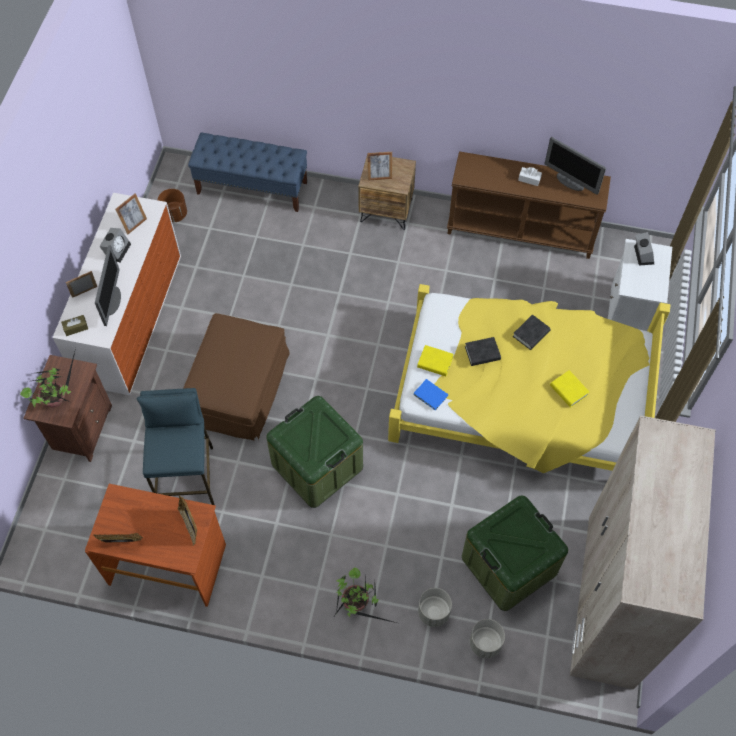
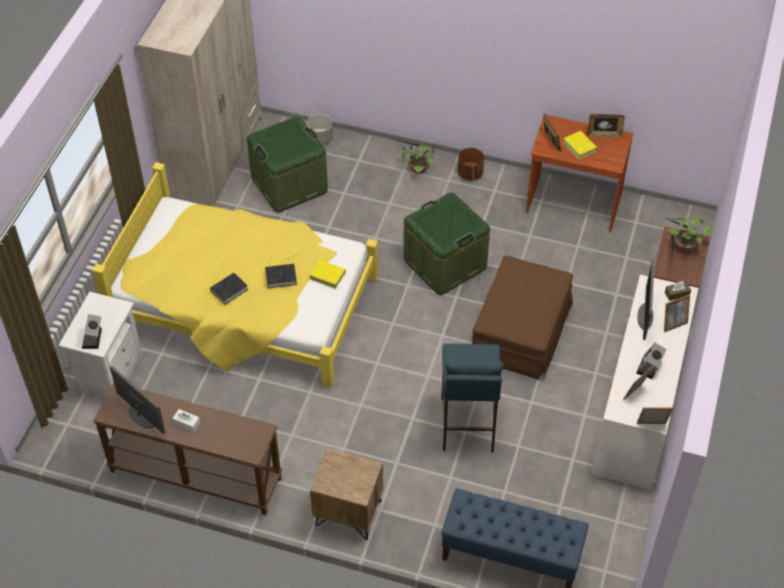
camera: 175 degrees left, 10 degrees down
blue stool [137,388,214,505] -> blue stool moved to [441,344,504,452]
brown planter [158,189,187,223] -> brown planter moved to [458,148,484,181]
picture frame [367,152,392,180] -> picture frame moved to [637,408,673,424]
blue book [413,379,448,410] -> none
grey planter [418,588,452,627] -> none
yellow book [550,370,589,407] -> yellow book moved to [563,131,598,159]

